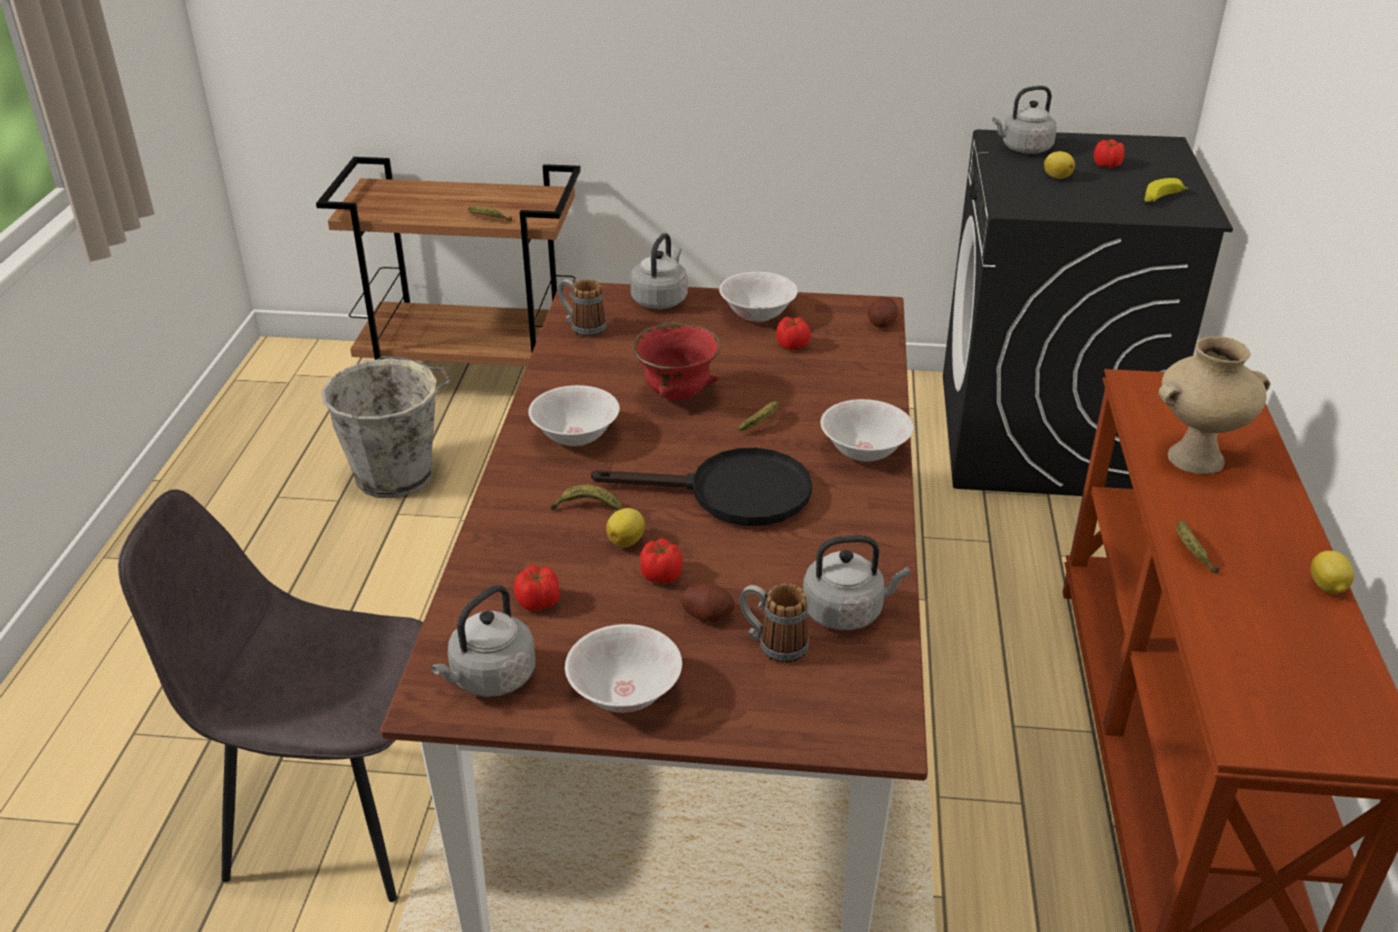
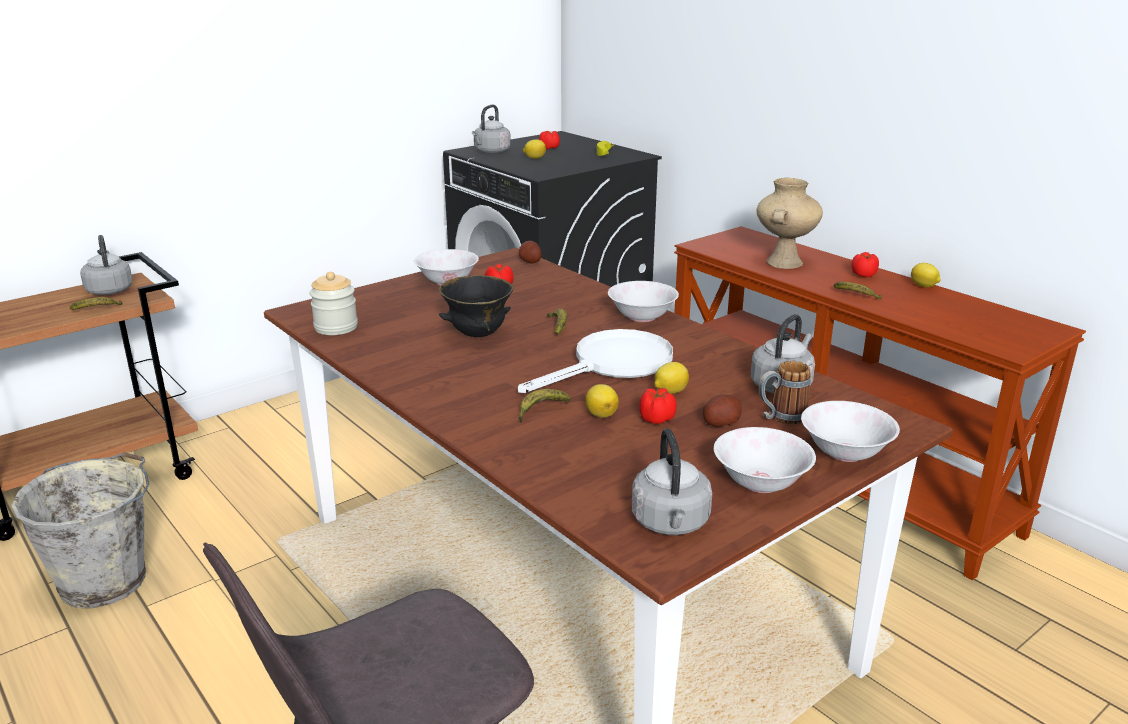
camera: 45 degrees left, 10 degrees down
tomato [514,565,560,611] -> tomato moved to [851,252,879,277]
white bowl [528,385,620,447] -> white bowl moved to [801,401,900,462]
mug [558,279,607,337] -> jar [309,272,358,335]
black frying pan [591,448,812,526] -> white frying pan [518,329,673,393]
grey kettle [630,233,688,309] -> grey kettle moved to [80,235,133,295]
red bowl [633,322,721,400] -> black bowl [439,275,513,337]
none -> lemon [654,362,689,394]

